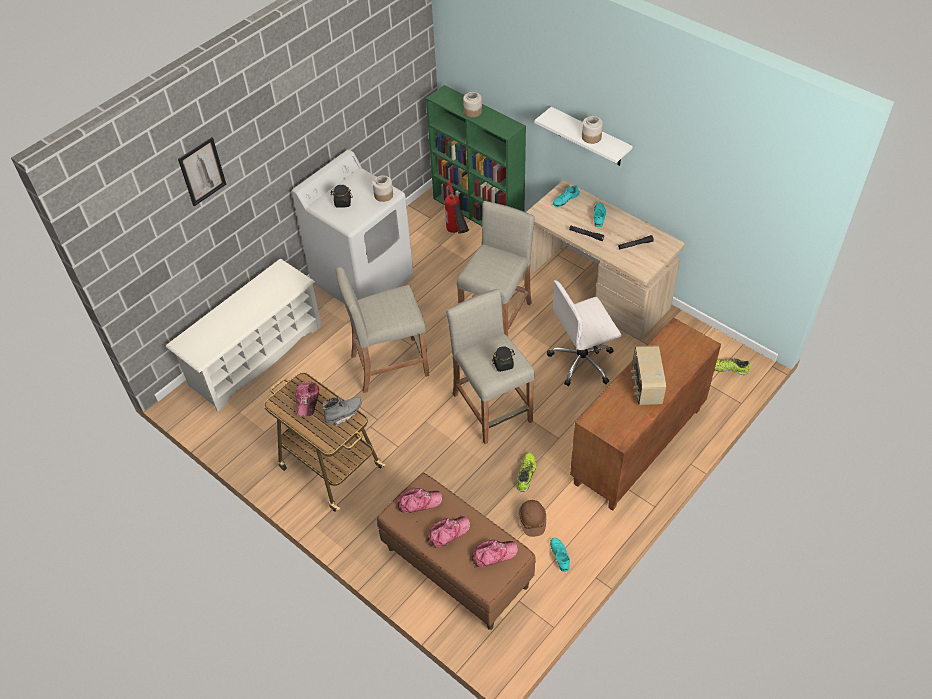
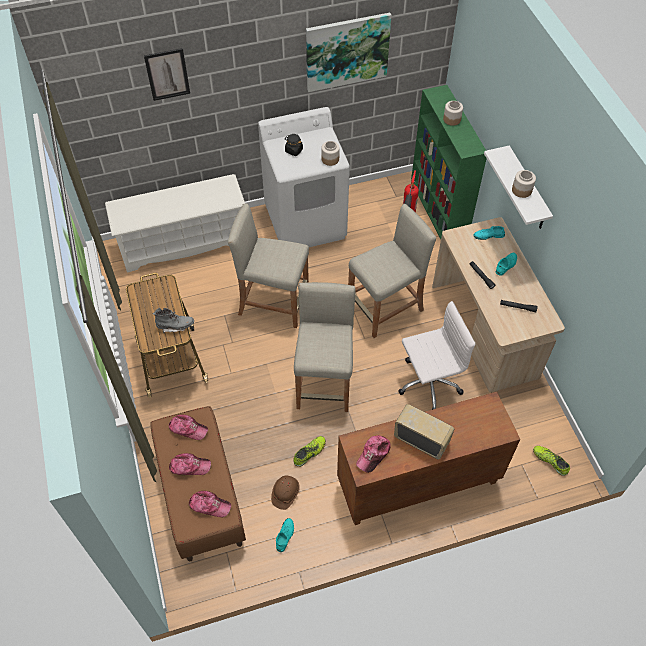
camera: 30 degrees right, 5 degrees up
cap [295,381,319,416] -> cap moved to [356,435,391,473]
black jar [492,346,515,372] -> none
white office chair [547,280,621,386] -> white office chair turned 150 degrees clockwise [398,301,475,410]
radio [631,345,666,405] -> radio turned 90 degrees clockwise [394,404,454,460]
none -> picture [306,13,391,92]

